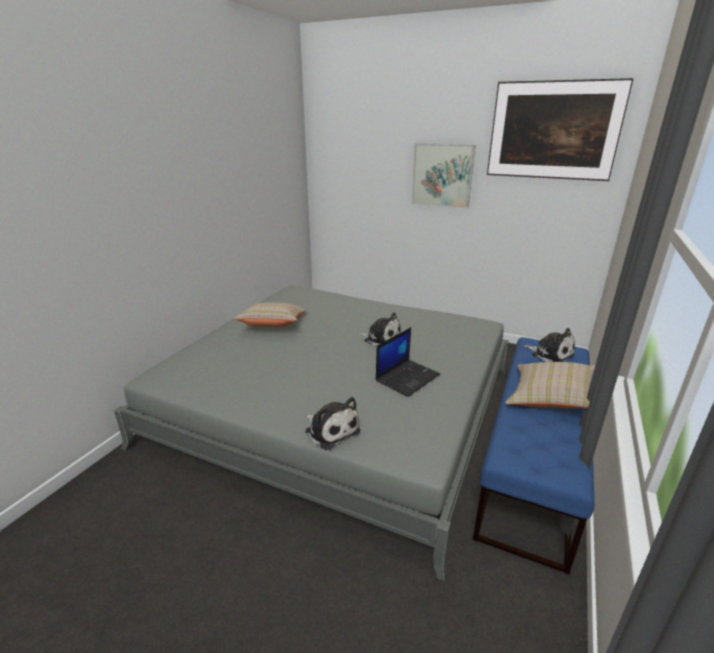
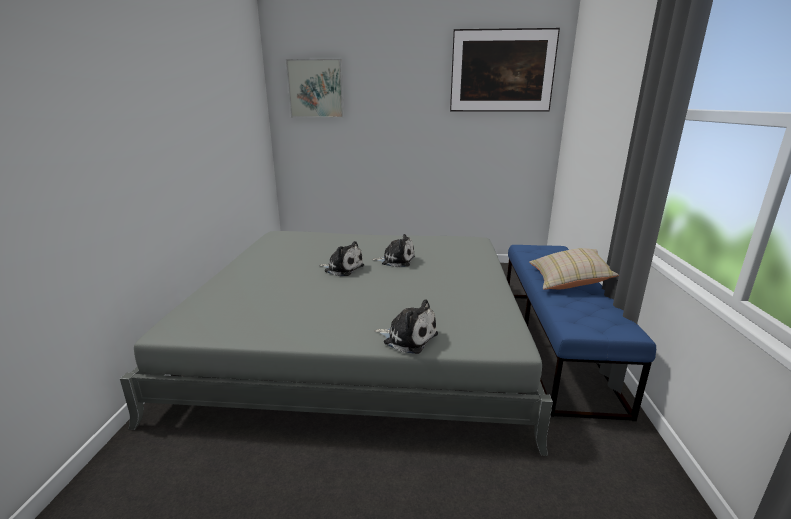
camera: 20 degrees left, 5 degrees down
beige pillow [234,303,306,327] -> none
laptop [376,327,440,397] -> none
picture [412,143,475,208] -> picture moved to [286,59,344,118]
plush toy [523,328,575,362] -> plush toy moved to [319,241,364,276]

